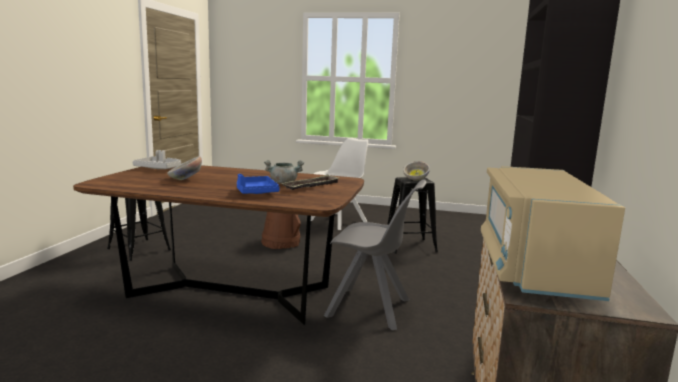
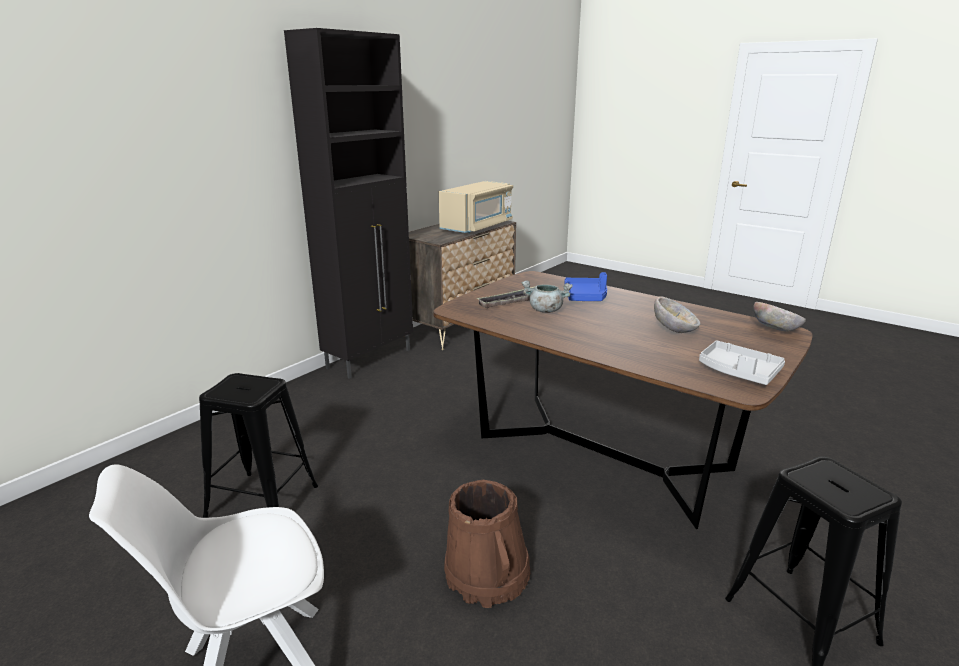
camera: 155 degrees left, 10 degrees up
grey chair [324,180,427,330] -> none
bowl [403,161,430,181] -> bowl moved to [753,302,806,332]

